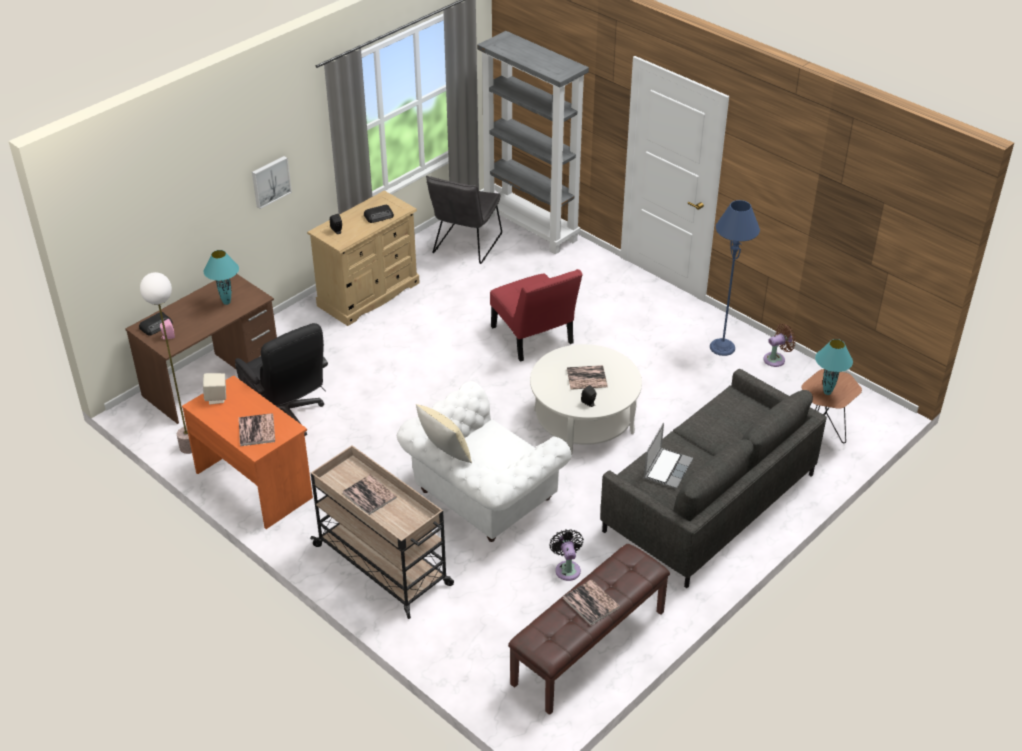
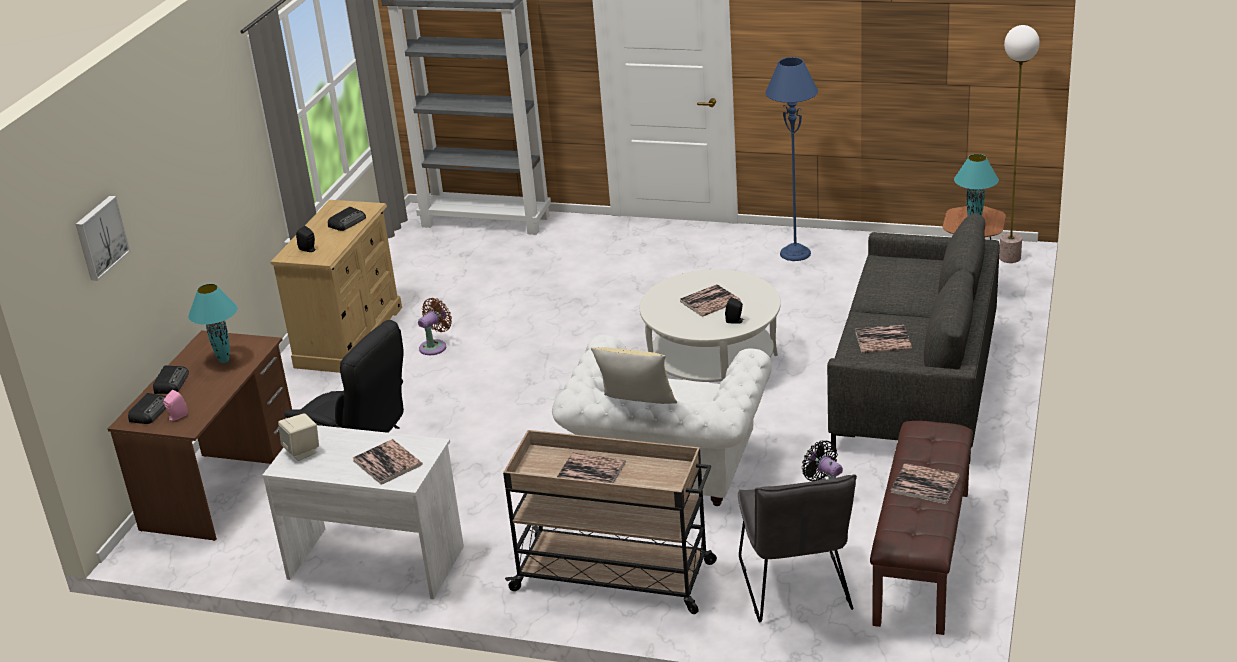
camera: 25 degrees left, 10 degrees down
floor lamp [140,272,192,454] -> floor lamp moved to [999,25,1040,263]
orange desk [182,375,313,529] -> white desk [262,425,464,599]
picture [252,156,292,209] -> picture moved to [76,196,130,281]
grey chair [426,176,502,264] -> grey chair moved to [738,475,857,622]
red chair [490,269,583,362] -> none
laptop [644,423,693,489] -> book [855,325,912,353]
brown fan [763,324,796,367] -> brown fan moved to [418,298,452,355]
none -> radio [153,366,189,394]

